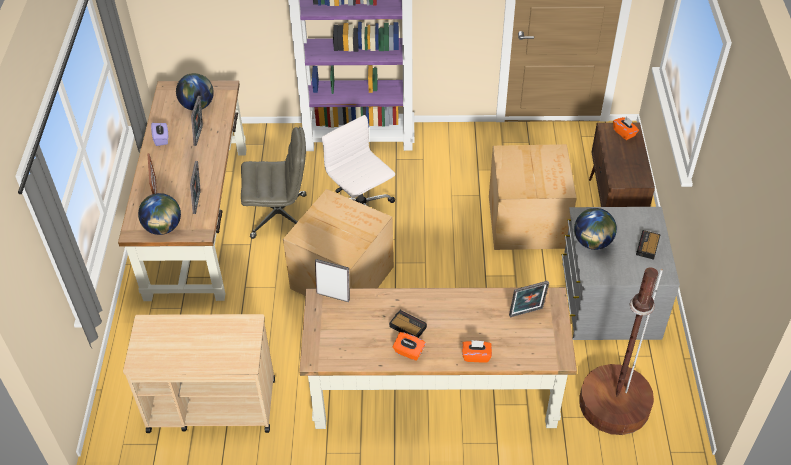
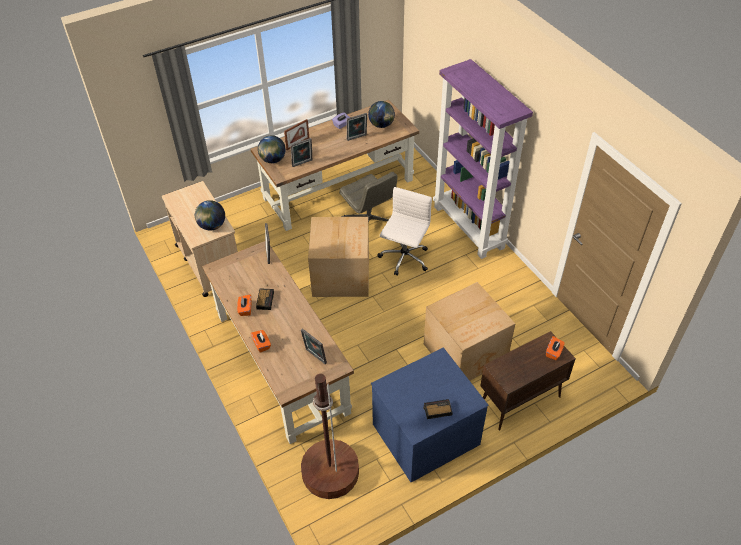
camera: 60 degrees right, 0 degrees up
grey dresser [561,207,680,340] -> blue dresser [371,348,489,482]
globe [574,208,617,250] -> globe moved to [195,200,225,231]

